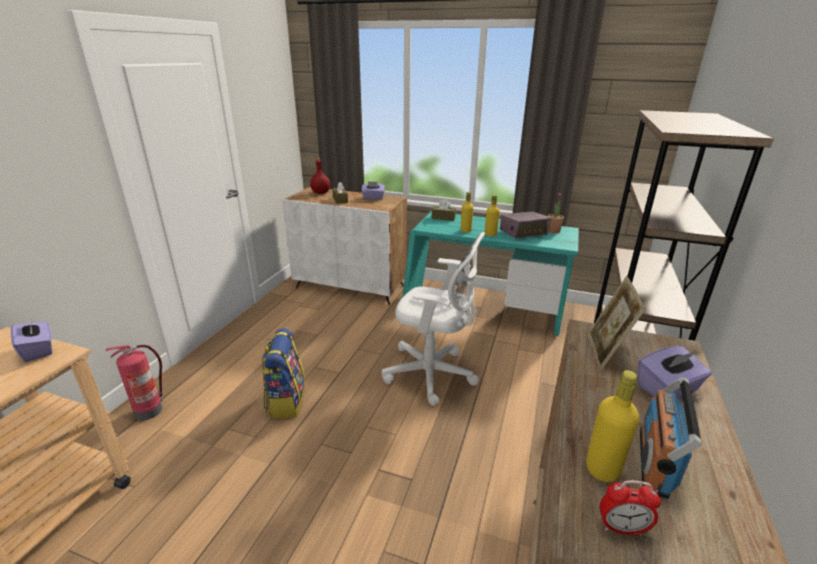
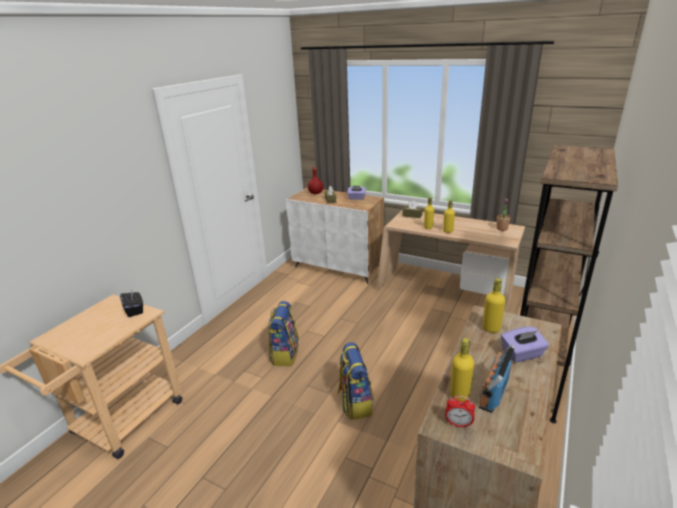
camera: 10 degrees right, 0 degrees up
purple tissue box [10,318,52,362] -> black tissue box [120,291,143,317]
fire extinguisher [106,345,163,420] -> none
white office chair [382,232,485,406] -> none
turquoise desk [402,211,579,336] -> beige desk [376,209,525,312]
radio [500,212,551,238] -> none
picture frame [588,276,646,370] -> yellow bottle [483,278,506,333]
none -> backpack [338,342,374,420]

